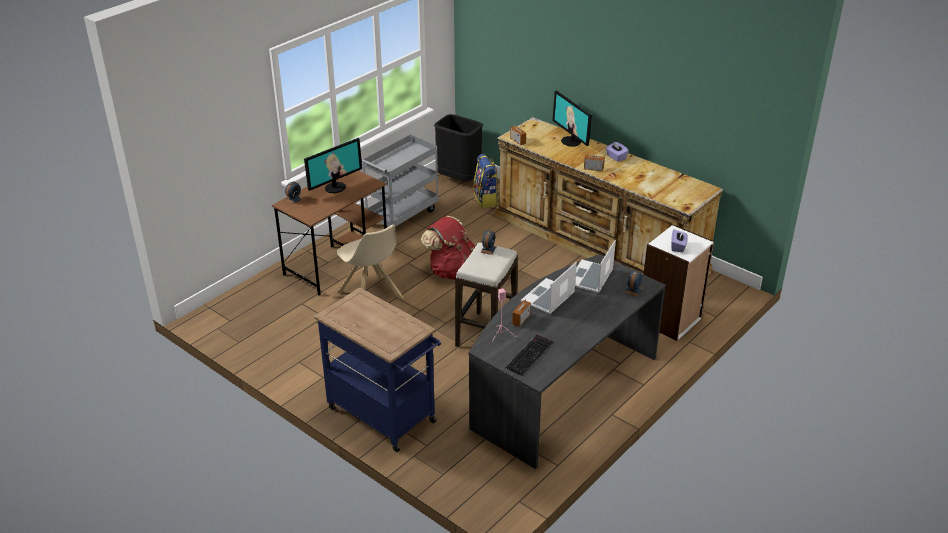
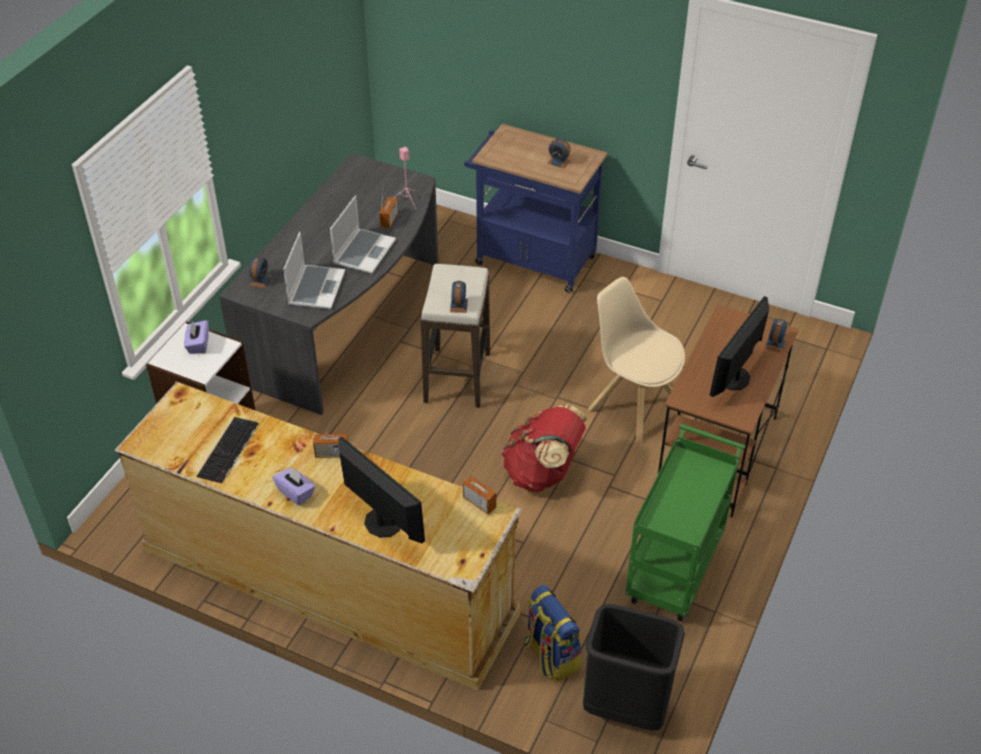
camera: 165 degrees right, 10 degrees up
grey cart [361,134,438,231] -> green cart [625,424,746,621]
keyboard [505,335,554,376] -> keyboard moved to [197,417,258,484]
none -> alarm clock [548,138,571,169]

